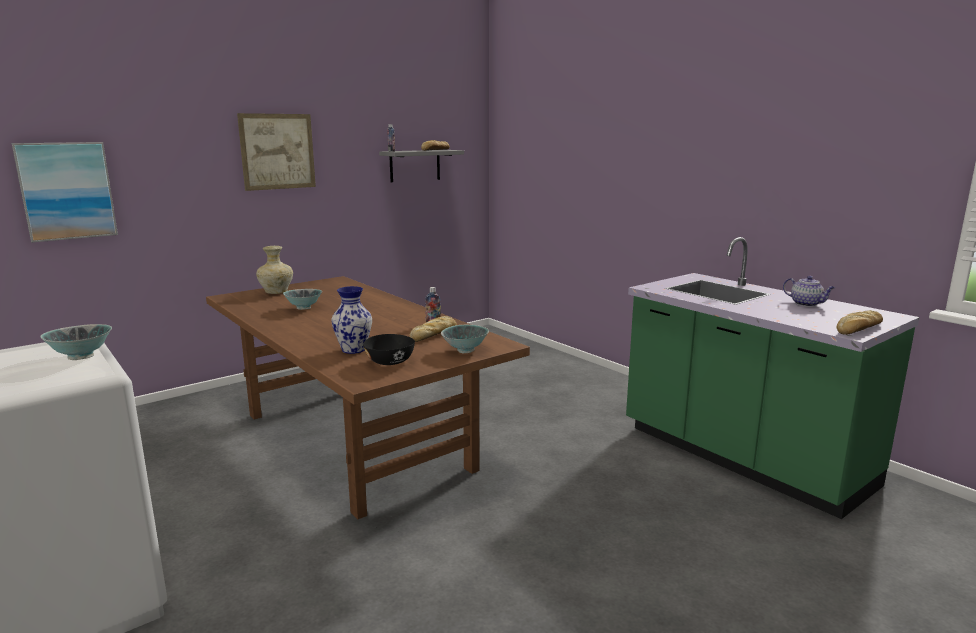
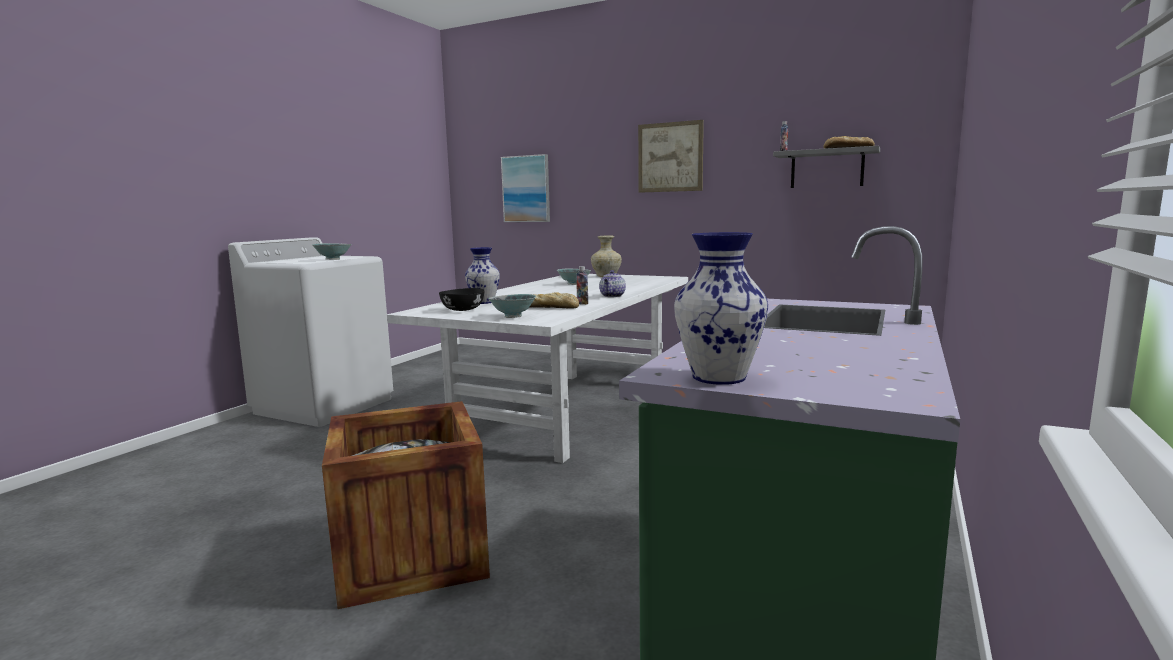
camera: 65 degrees right, 5 degrees down
brown dining table [206,276,530,519] -> white dining table [387,274,688,463]
teapot [783,276,835,307] -> teapot moved to [599,270,626,297]
bread [836,310,883,335] -> vase [674,232,768,385]
none -> crate [322,401,490,609]

